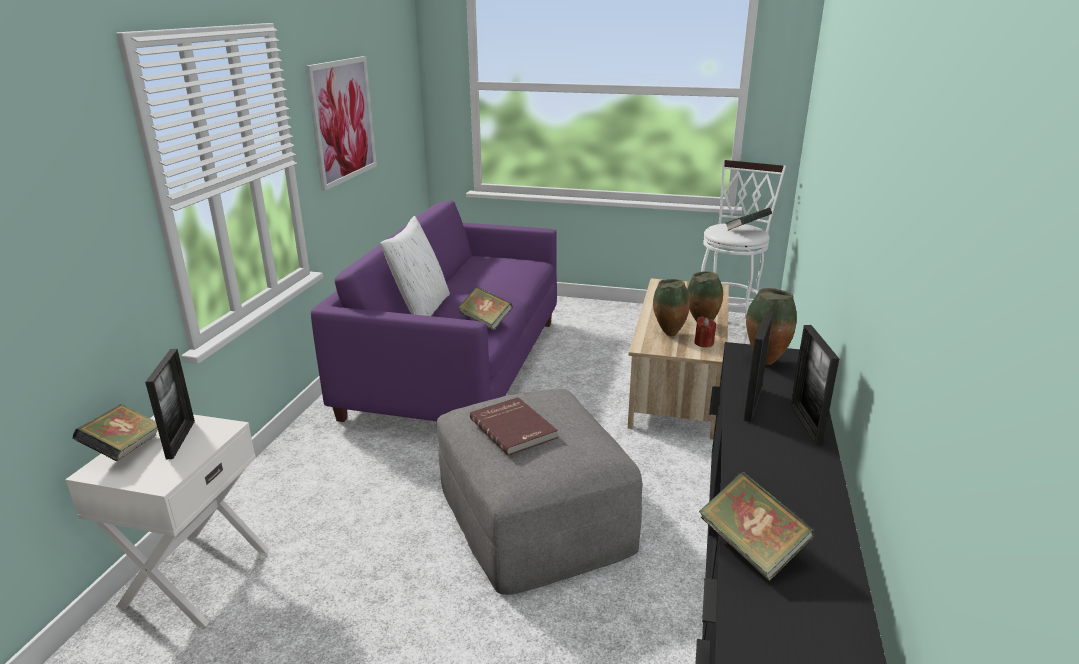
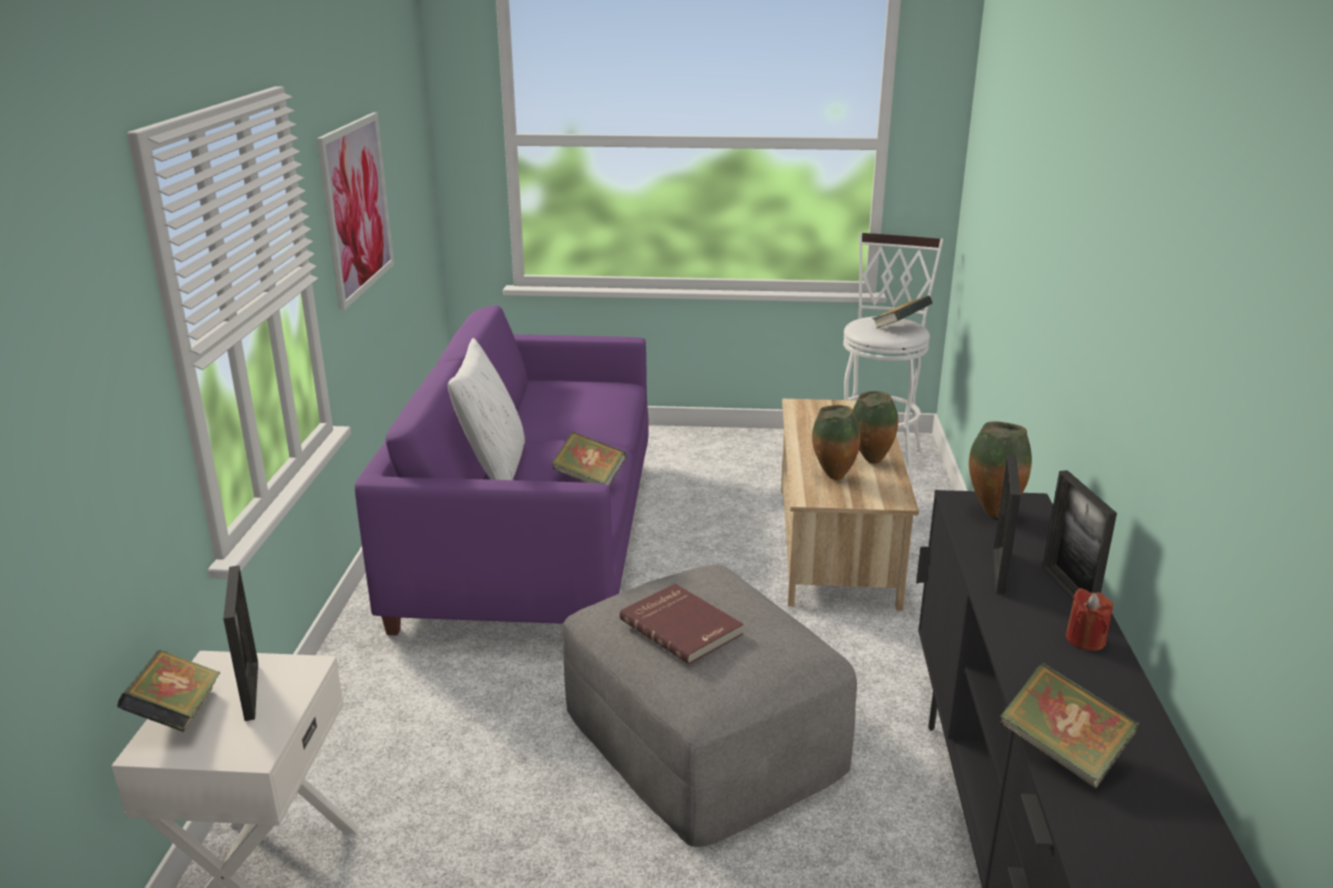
camera: 10 degrees left, 0 degrees up
red candle [695,316,716,347] -> red candle moved to [1066,588,1113,651]

